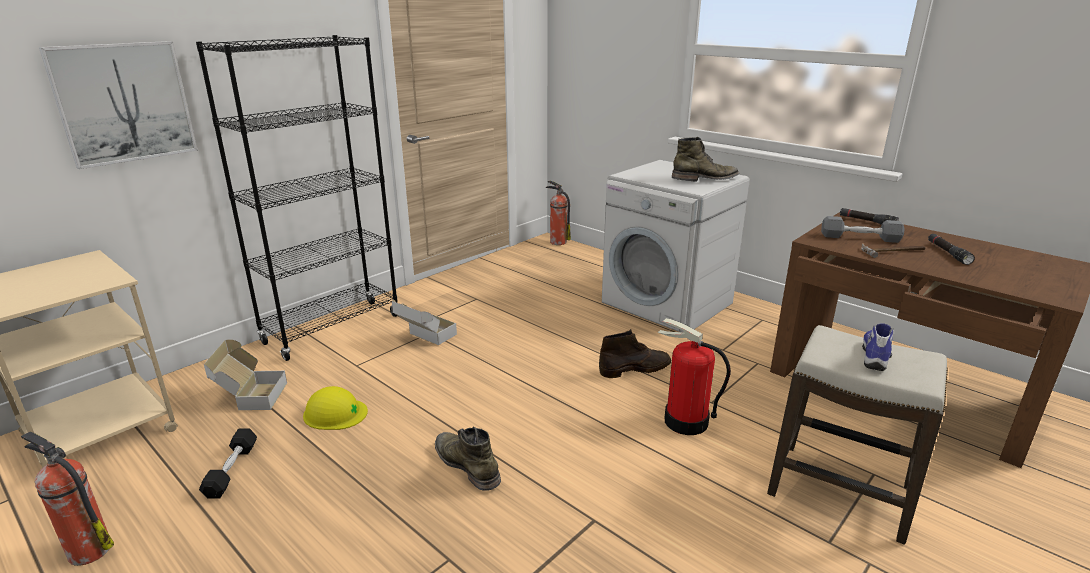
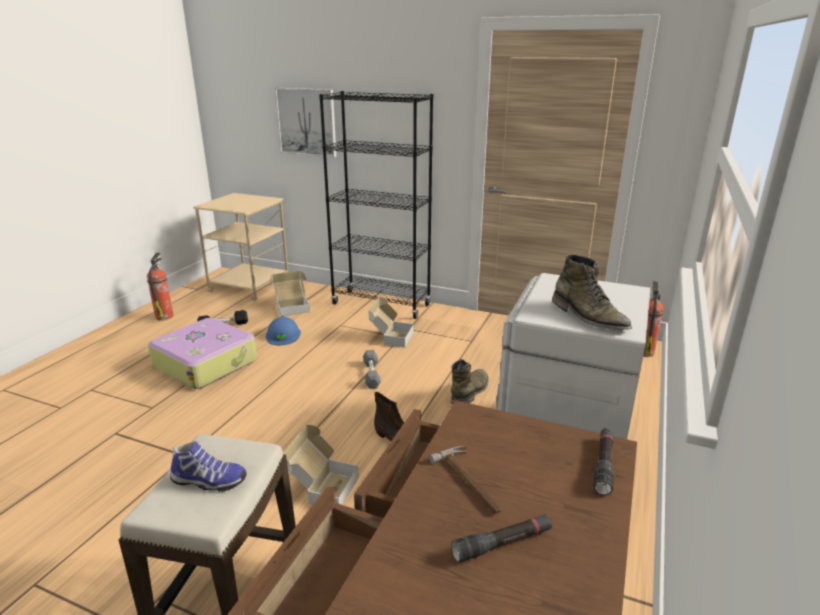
camera: 70 degrees right, 0 degrees up
yellow hard hat [303,386,368,430] -> blue hard hat [266,317,301,345]
green boot [435,427,501,491] -> green boot moved to [451,359,489,404]
fire extinguisher [657,318,731,435] -> cardboard box [283,425,359,505]
grey dumbbell [821,216,905,243] -> grey dumbbell moved to [363,350,381,389]
none -> suitcase [148,318,257,389]

